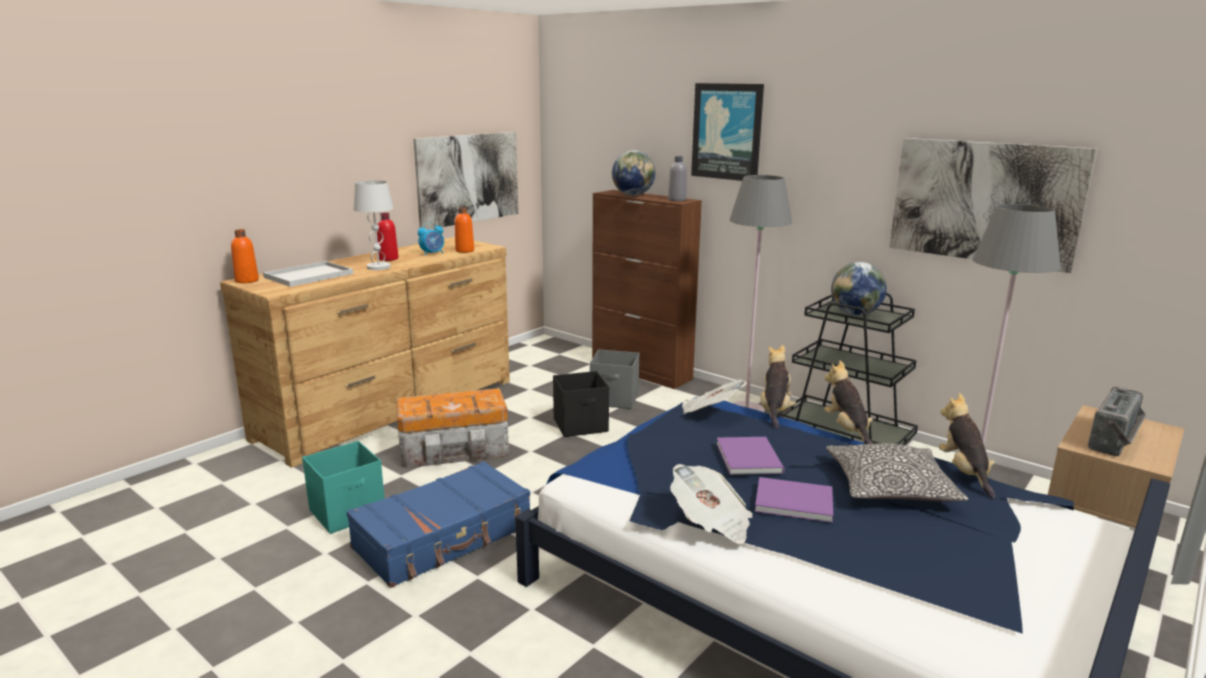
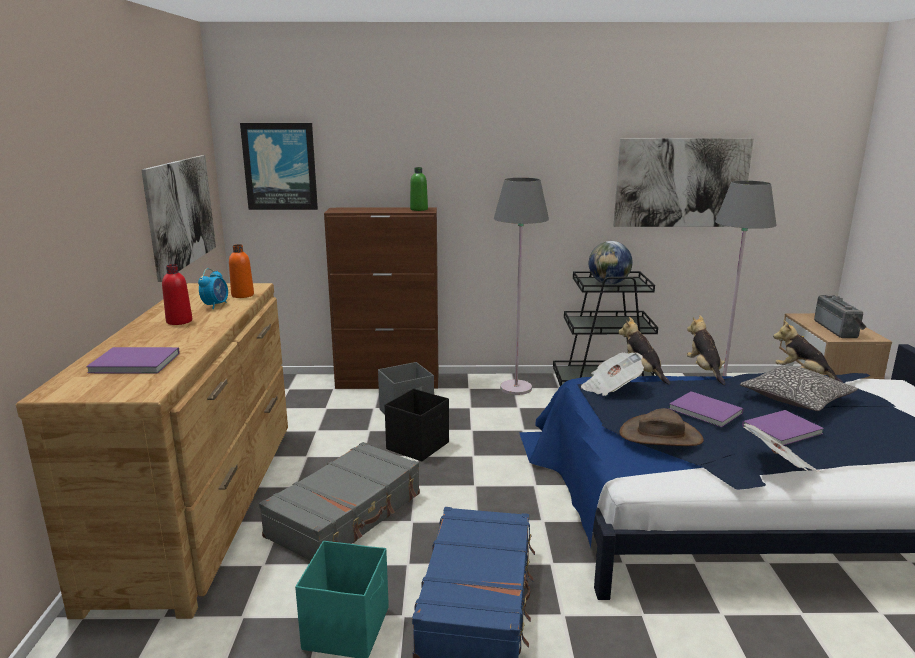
camera: 40 degrees left, 0 degrees up
orange bottle [231,229,259,283] -> none
white tray [263,261,353,287] -> purple book [86,347,180,374]
white table lamp [354,180,394,270] -> none
storage box [396,388,509,468] -> grey suitcase [259,442,420,561]
globe [612,150,655,196] -> none
grey bottle [668,156,687,201] -> green bottle [410,167,428,211]
picture [691,83,764,181] -> picture moved to [240,123,318,210]
plush toy [824,360,873,444] -> plush toy turned 45 degrees clockwise [687,315,725,385]
none -> brown hat [619,408,704,446]

